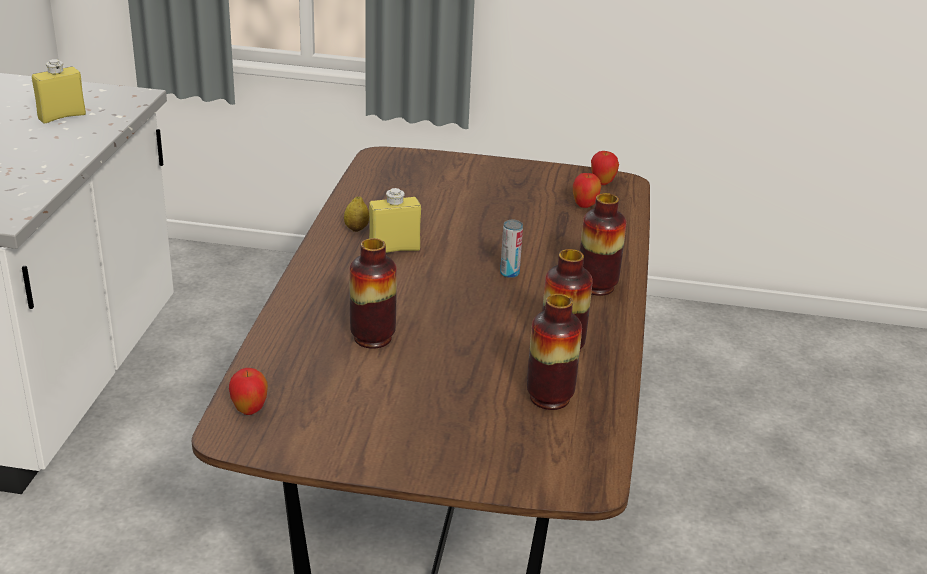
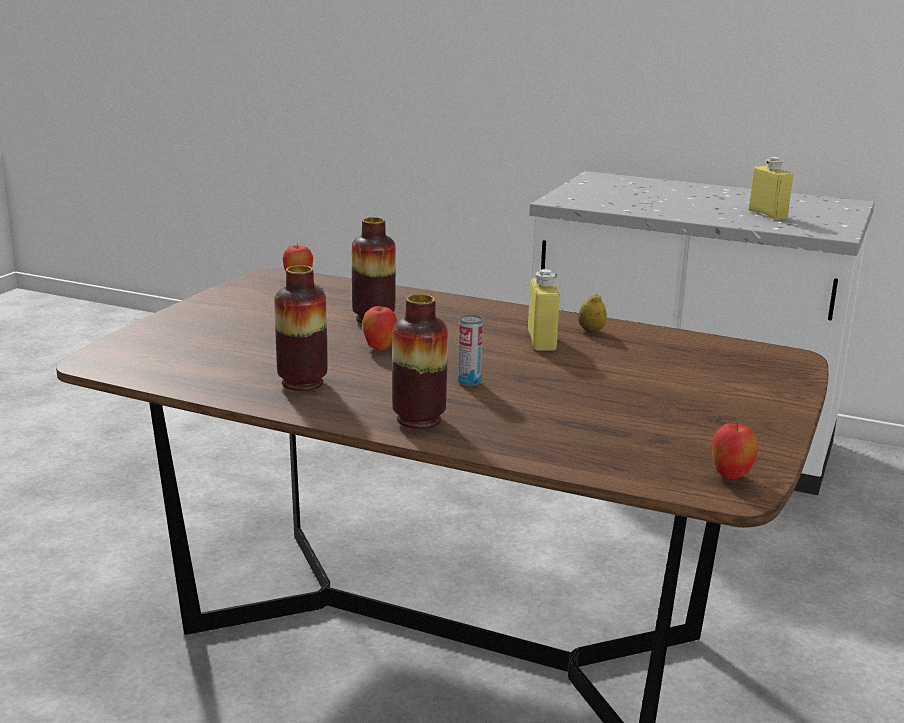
camera: 105 degrees right, 10 degrees down
vase [527,294,582,410] -> none
apple [573,173,601,208] -> apple moved to [362,305,397,350]

